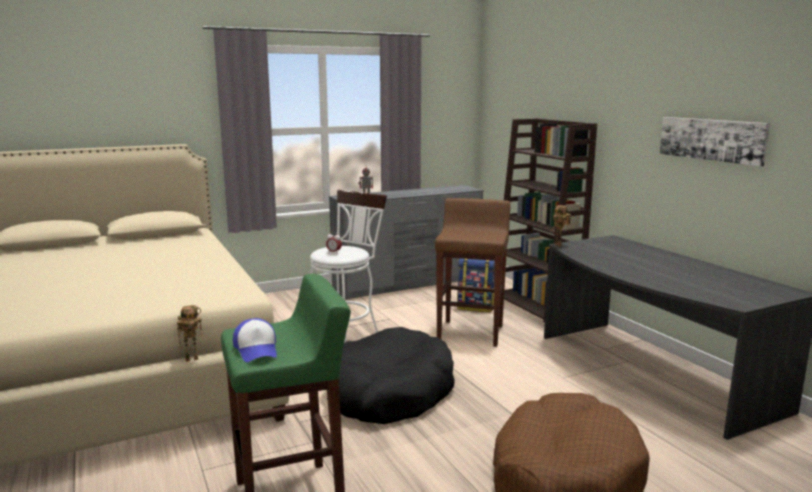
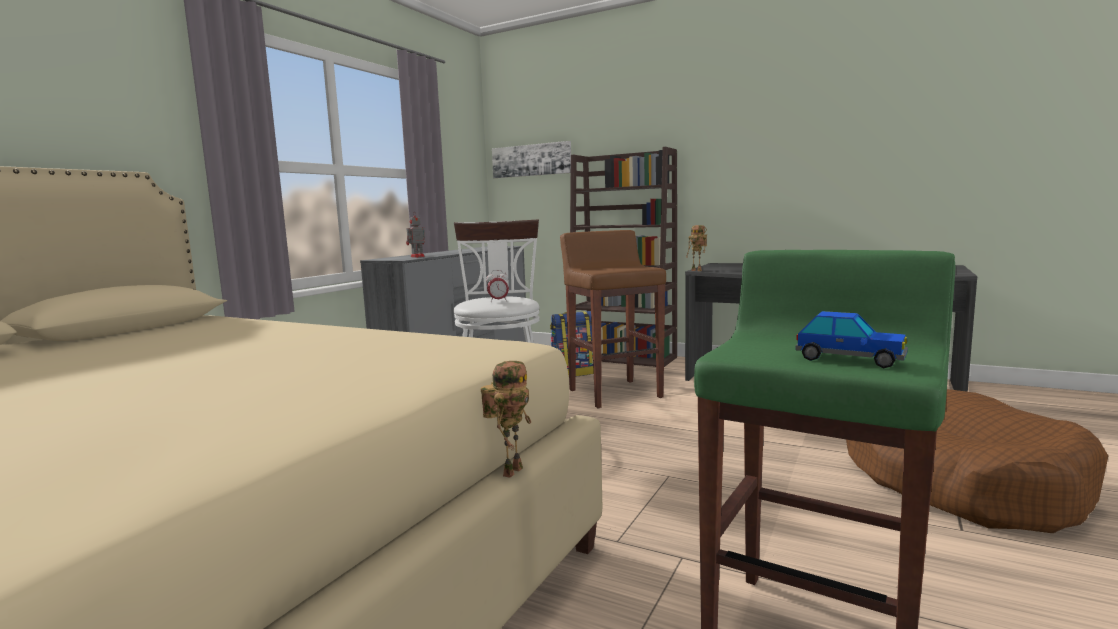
camera: 35 degrees left, 5 degrees down
cap [233,318,277,362] -> toy car [795,311,908,368]
black dog bed [327,327,455,424] -> none
picture [659,117,770,167] -> picture moved to [492,141,571,178]

